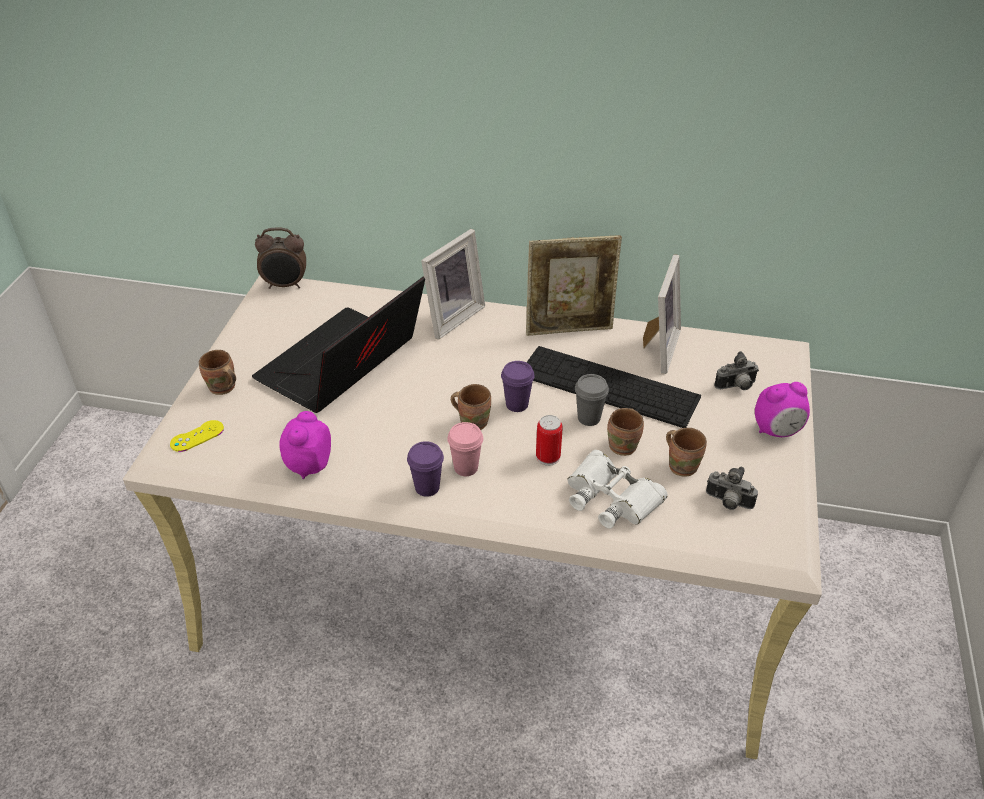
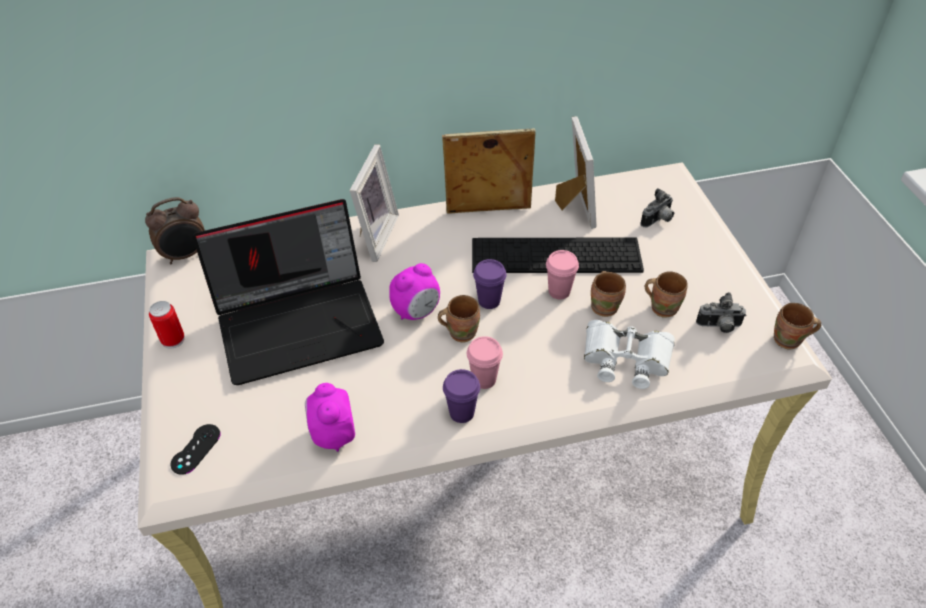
camera: 25 degrees left, 5 degrees up
yellow game controller [170,420,224,452] -> black game controller [171,424,220,475]
brown mug [199,350,236,395] -> brown mug moved to [774,303,821,349]
laptop [252,276,425,413] -> laptop turned 120 degrees counterclockwise [192,199,384,385]
picture frame [526,235,622,336] -> picture frame turned 150 degrees counterclockwise [442,128,536,214]
can [536,415,563,466] -> can moved to [149,301,185,349]
grey cup [575,374,609,426] -> pink cup [546,250,579,299]
alarm clock [755,382,810,437] -> alarm clock moved to [389,263,440,320]

